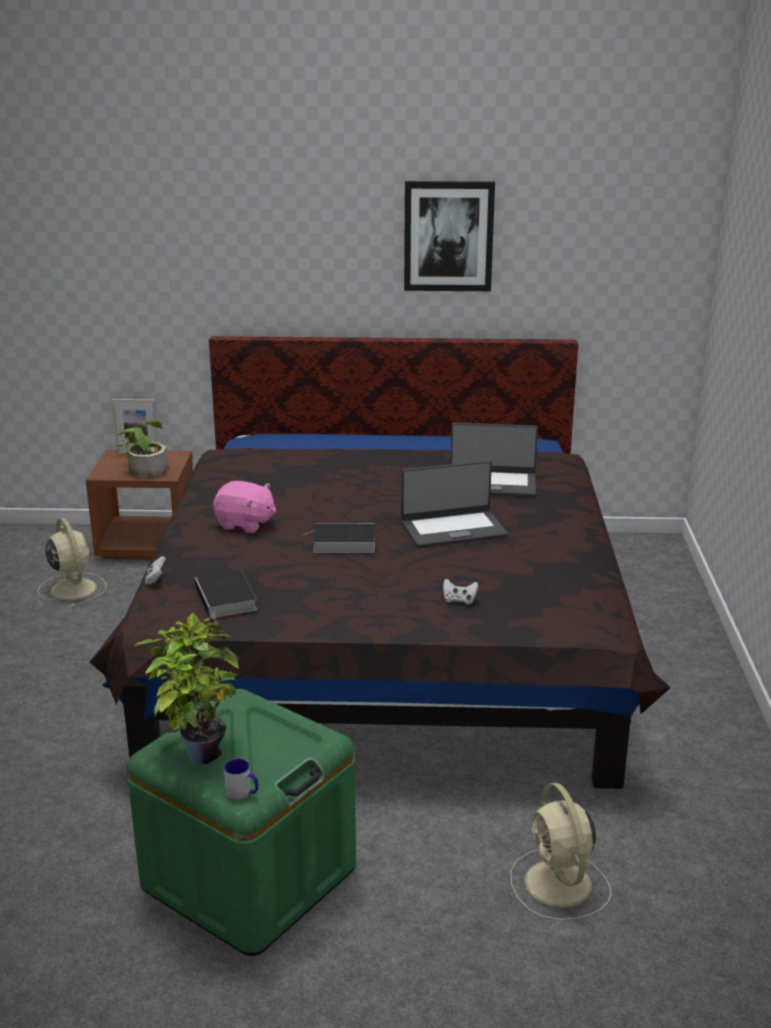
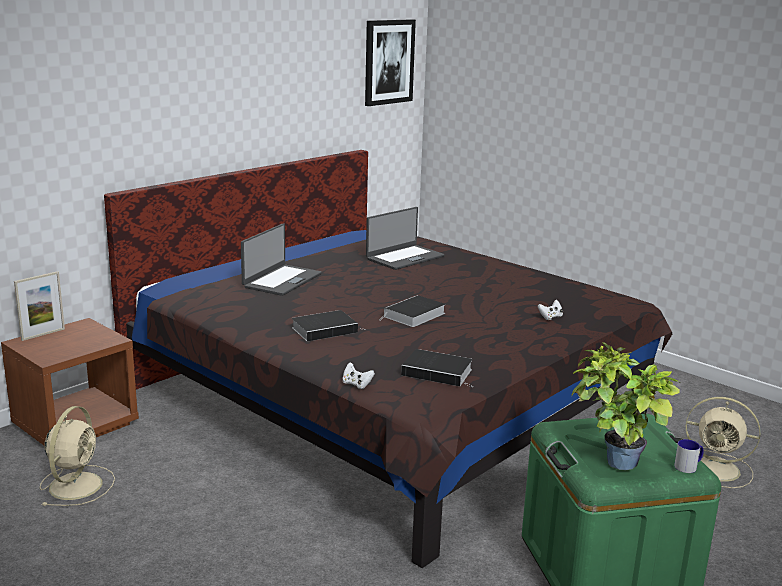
camera: 50 degrees left, 5 degrees down
beige fan [38,518,106,607] -> beige fan turned 90 degrees clockwise [40,406,115,506]
potted plant [116,421,169,478] -> none
pink plush toy [213,481,277,533] -> book [292,310,364,342]
laptop [401,460,508,547] -> laptop moved to [241,223,322,296]
picture [404,181,495,291] -> picture moved to [365,19,416,106]

